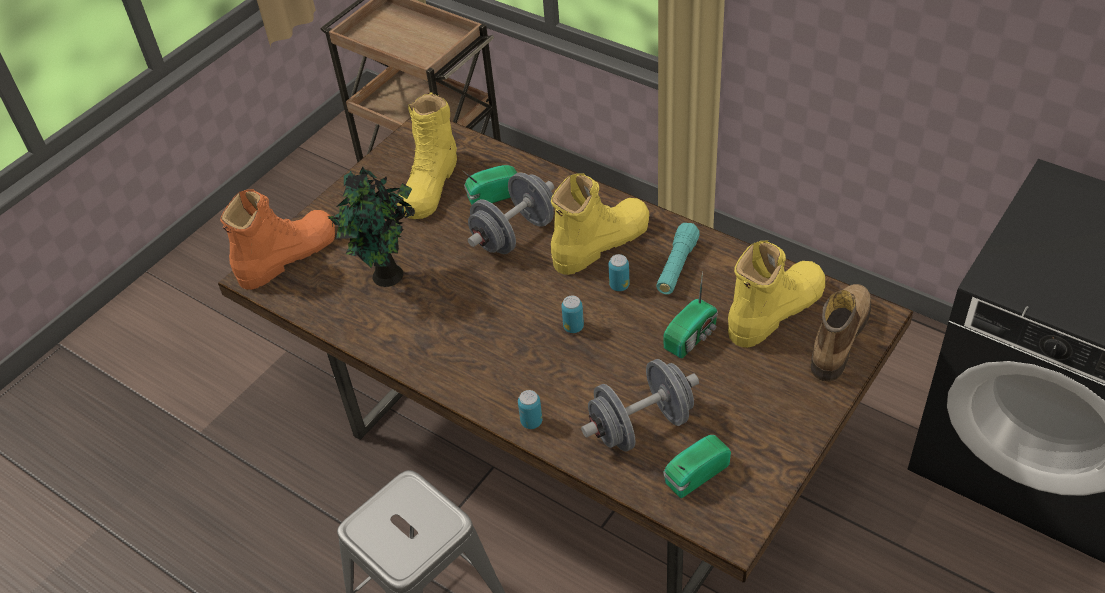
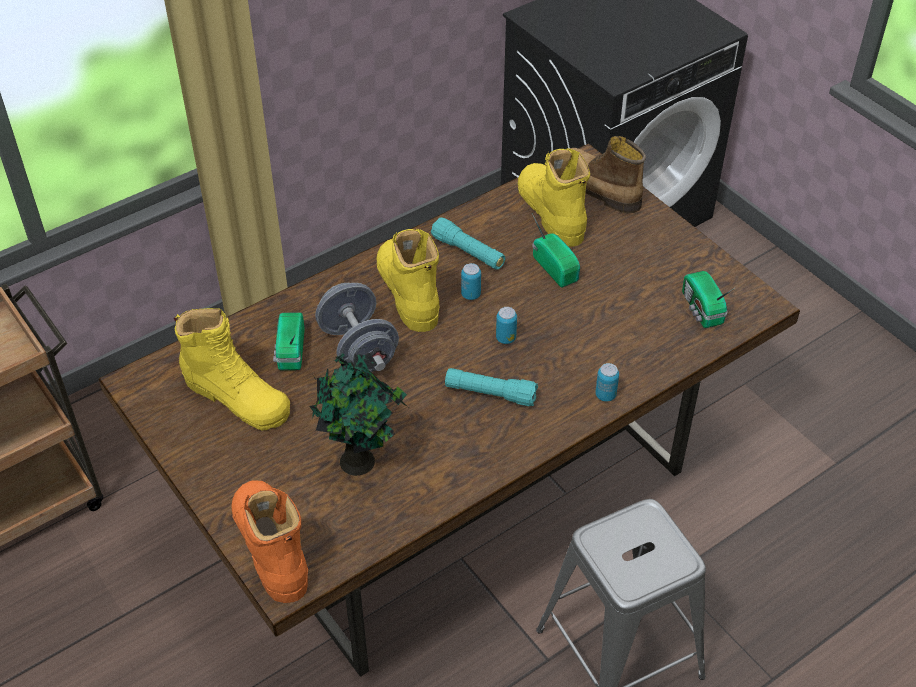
camera: 75 degrees left, 0 degrees up
grey dumbbell [581,359,699,452] -> none
none -> turquoise flashlight [445,368,538,407]

